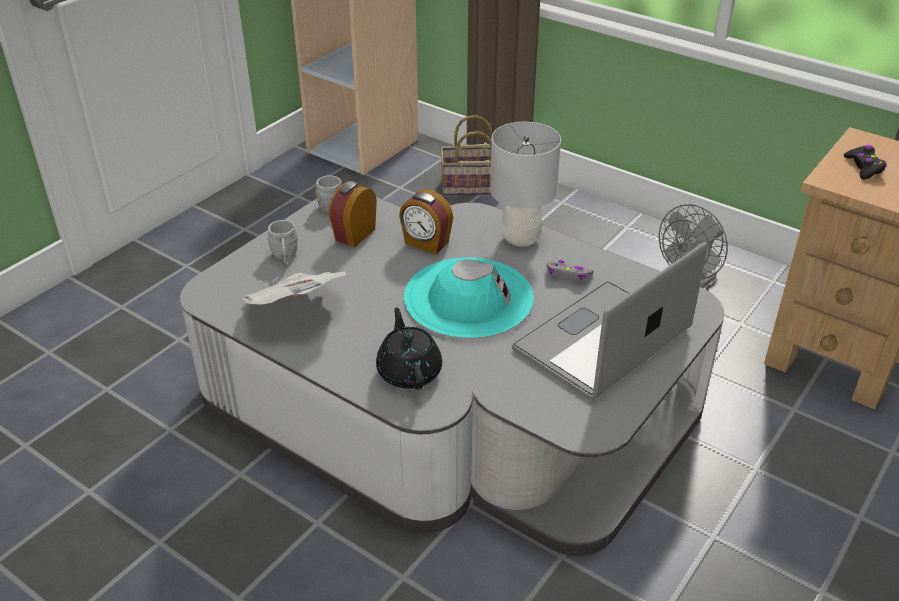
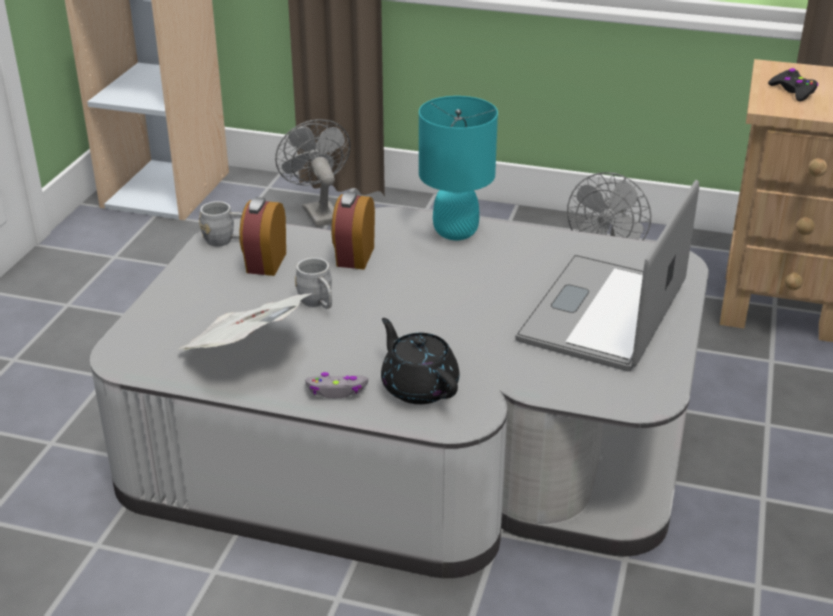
camera: 20 degrees left, 5 degrees down
grey mug [268,220,298,264] -> grey mug moved to [295,258,332,309]
alarm clock [399,189,453,254] -> alarm clock turned 90 degrees clockwise [331,191,375,269]
turquoise hat [403,257,534,339] -> none
basket [440,115,492,196] -> grey fan [275,119,351,227]
grey table lamp [490,122,561,247] -> turquoise table lamp [419,96,498,241]
grey game controller [546,260,593,281] -> grey game controller moved to [305,372,368,398]

